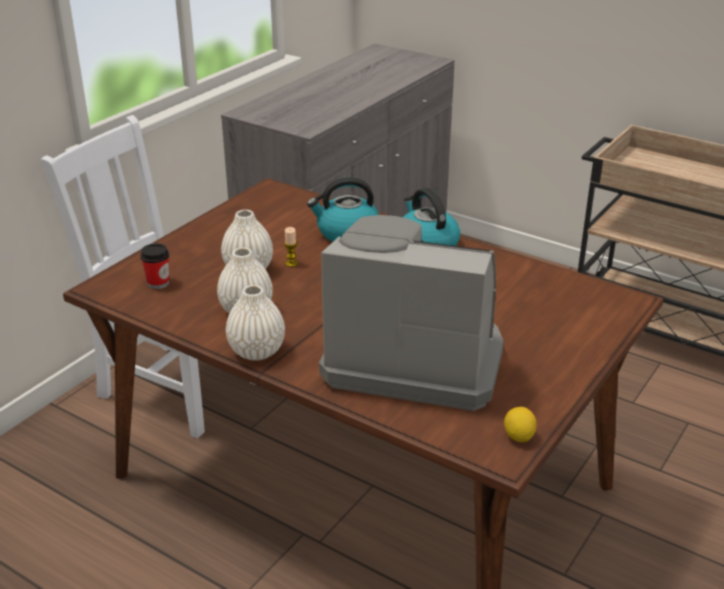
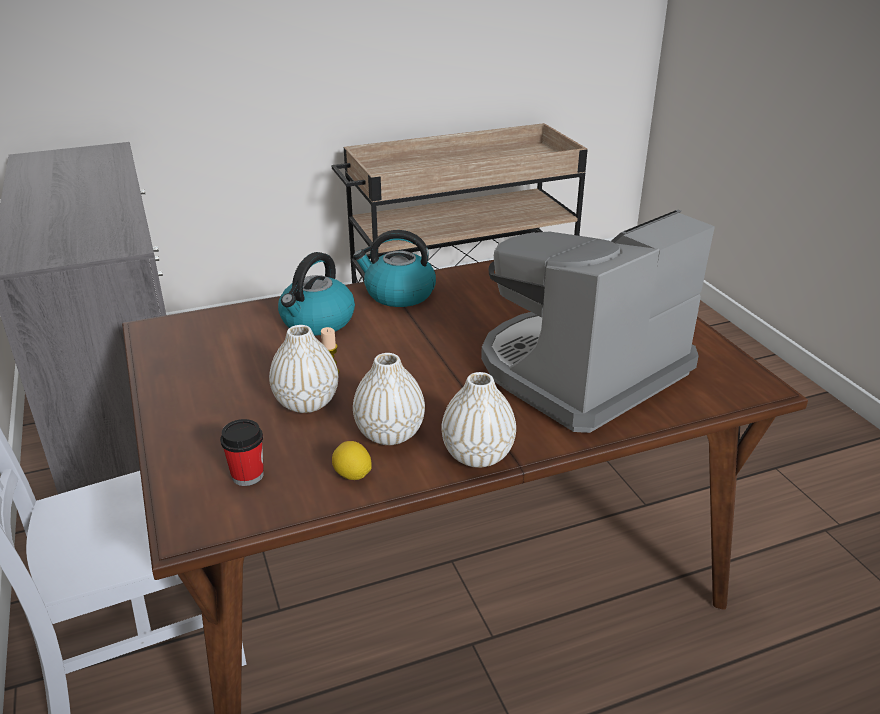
camera: 55 degrees left, 0 degrees up
lemon [504,407,537,442] -> lemon moved to [332,441,371,480]

